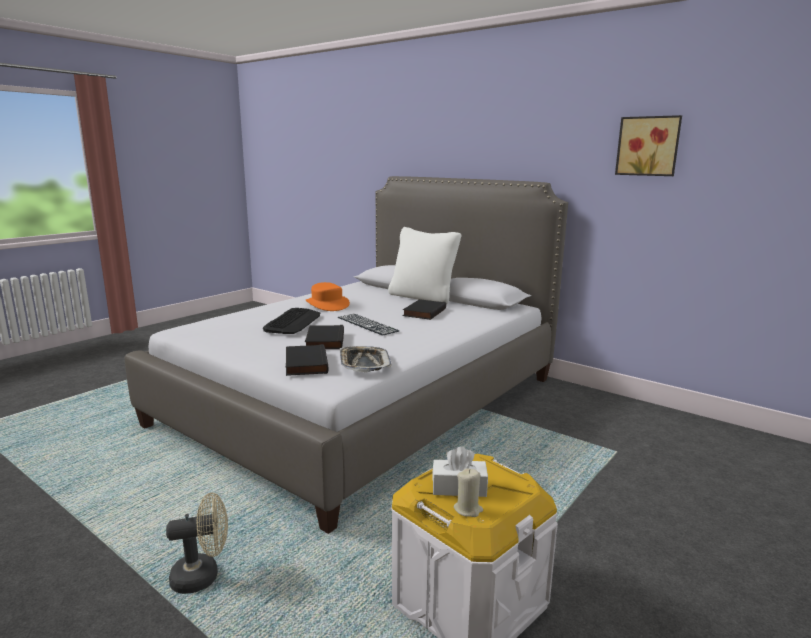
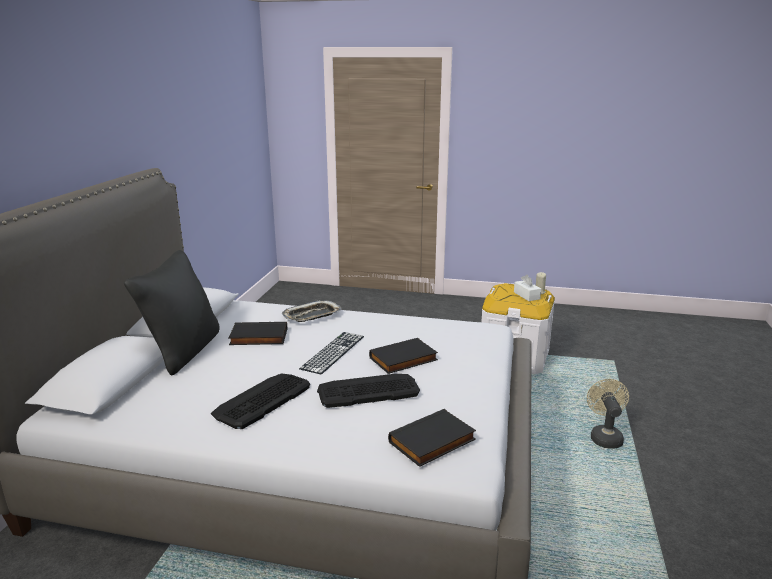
camera: 115 degrees left, 5 degrees up
beige fan [166,493,228,594] -> beige fan turned 45 degrees clockwise [587,379,629,449]
black book [286,344,328,376] -> black book moved to [388,409,476,467]
orange hat [306,282,350,311] -> keyboard [211,373,310,429]
tray [340,346,392,372] -> tray moved to [282,300,342,322]
white pillow [388,227,462,304] -> black pillow [124,250,220,375]
picture [615,115,682,176] -> none

